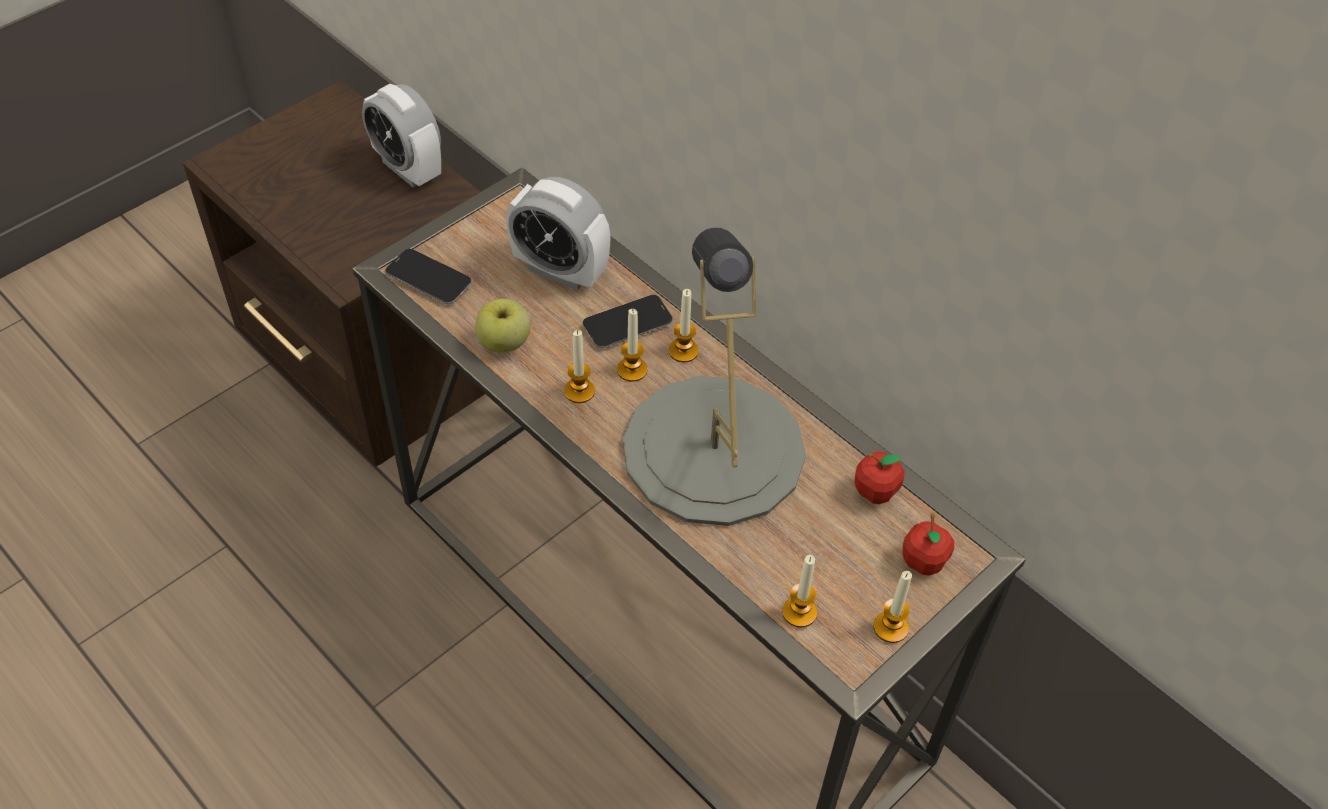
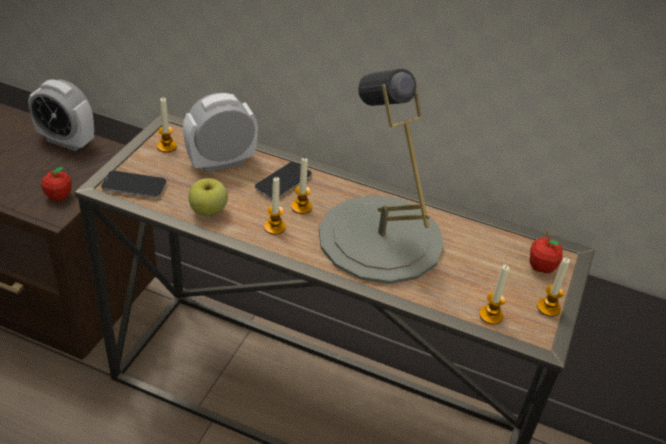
camera: 25 degrees left, 10 degrees down
alarm clock [506,177,611,291] -> alarm clock turned 150 degrees clockwise [183,93,258,173]
candle [669,289,699,363] -> candle moved to [157,97,177,153]
apple [854,452,905,504] -> apple moved to [41,167,72,201]

